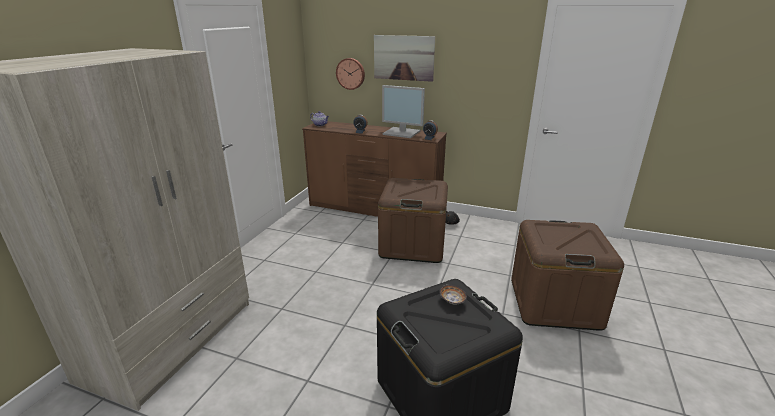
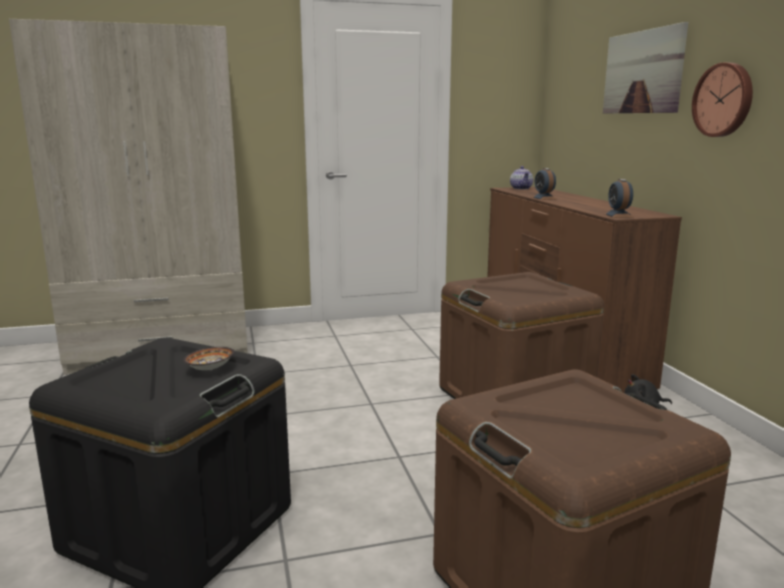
camera: 55 degrees right, 10 degrees down
wall clock [336,58,365,90] -> wall clock moved to [692,62,753,137]
monitor [382,85,425,138] -> none

